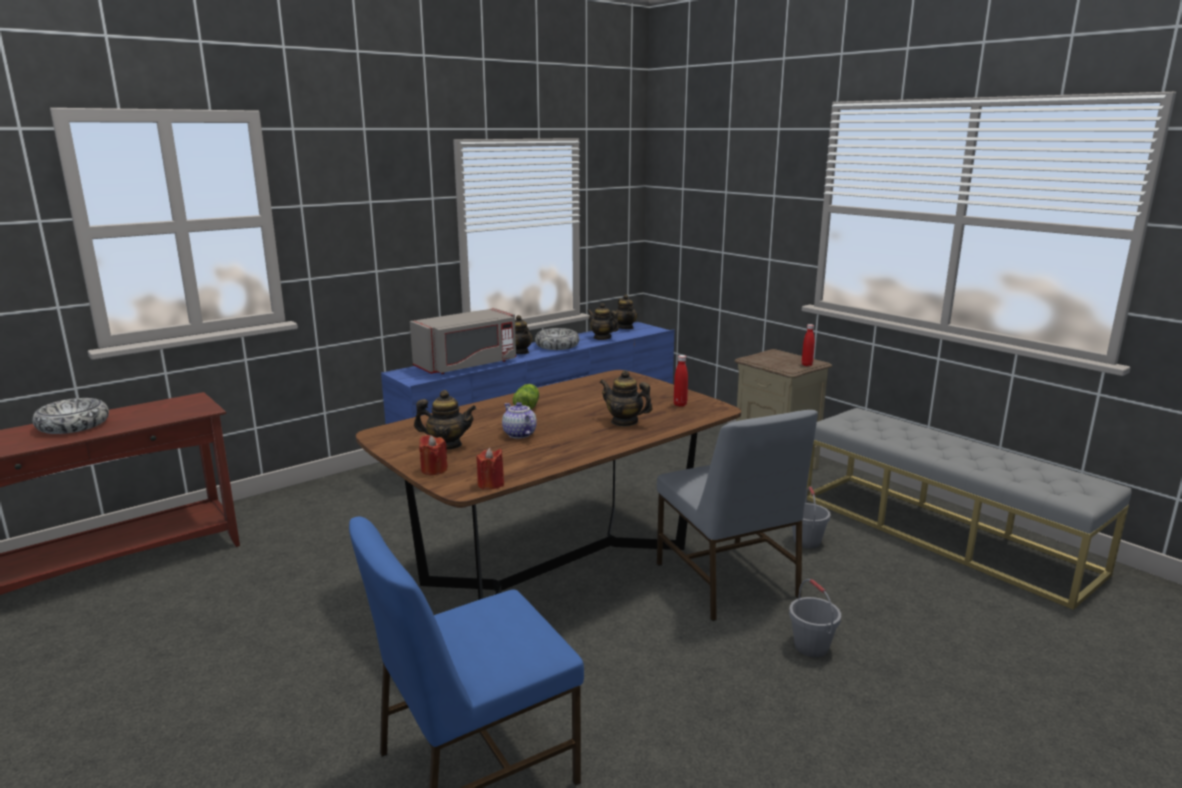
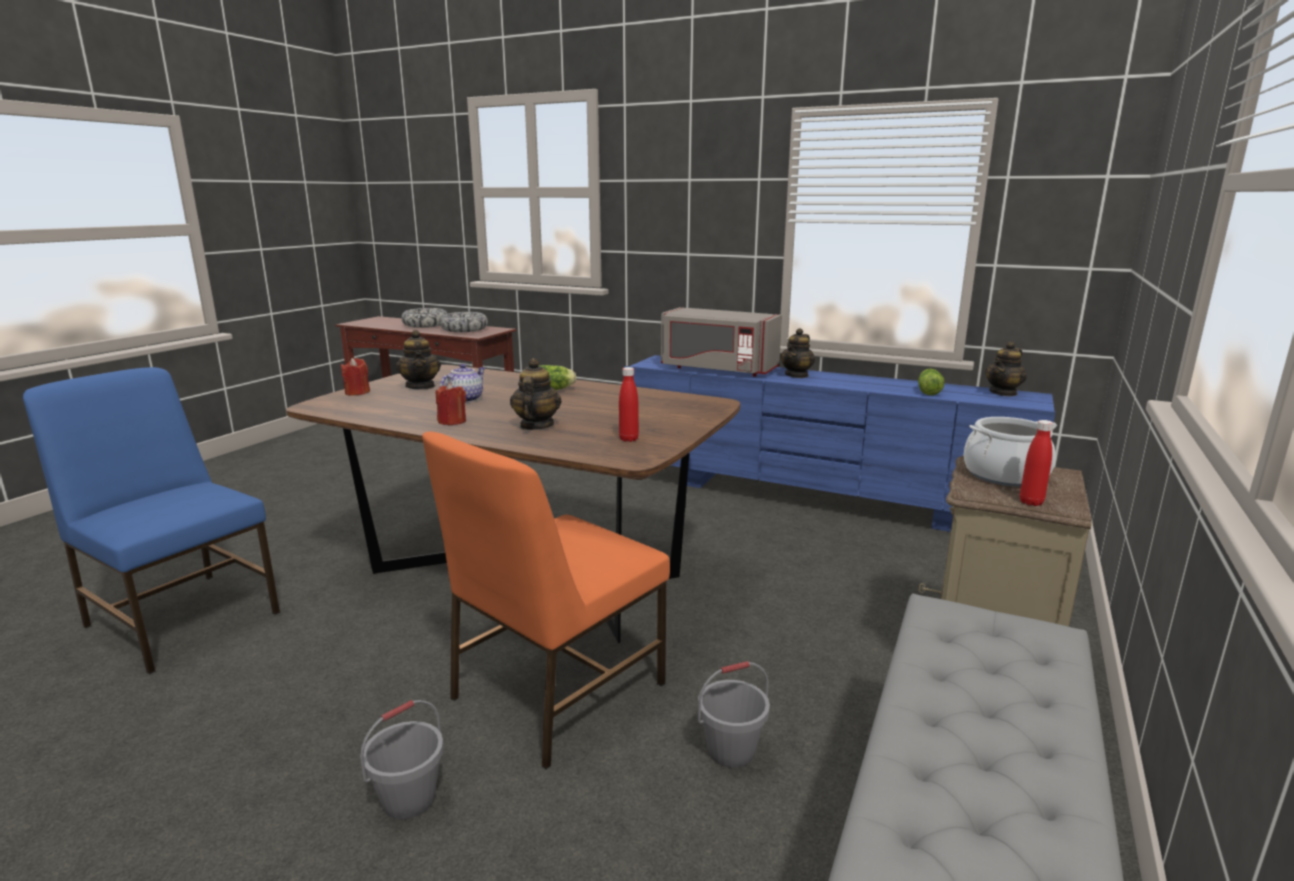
camera: 65 degrees right, 0 degrees up
red candle [476,448,504,490] -> red candle moved to [436,382,466,426]
bowl [535,328,579,350] -> bowl moved to [440,312,488,332]
teapot [587,303,619,340] -> lettuce [918,369,945,395]
grey chair [657,410,818,621] -> orange chair [422,432,670,769]
none -> cooking pot [964,417,1057,487]

